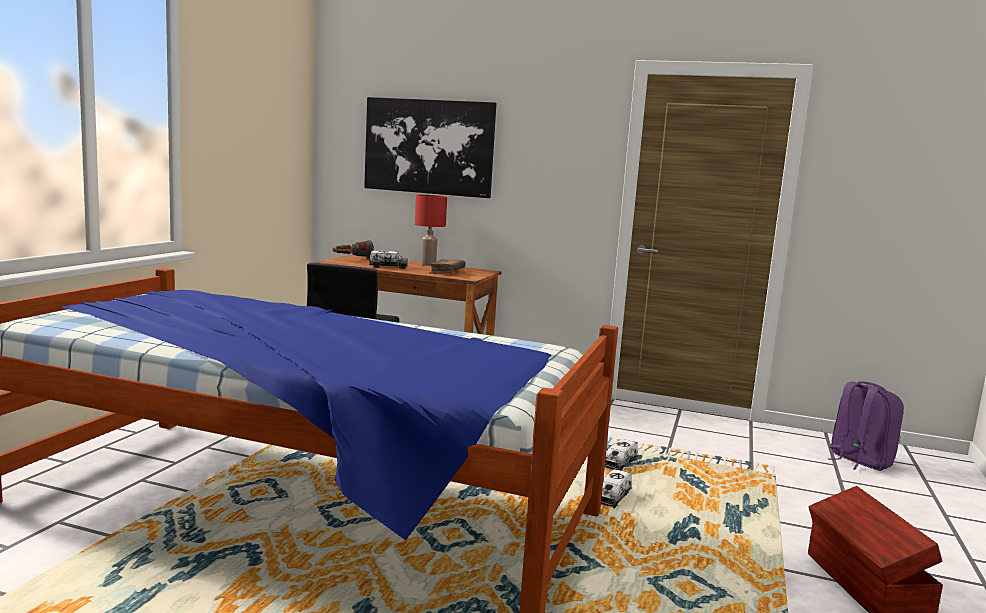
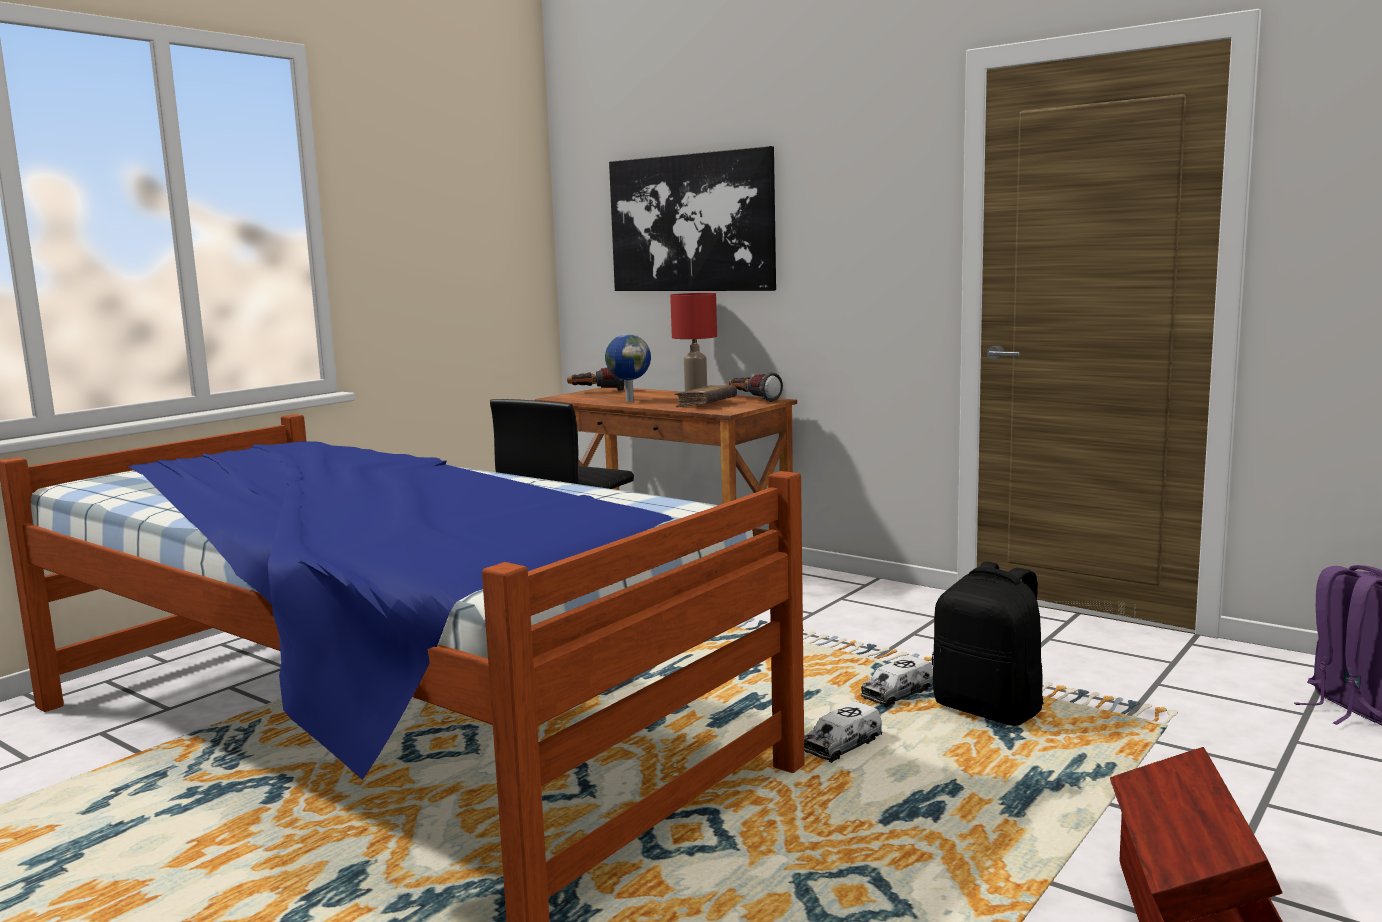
camera: 20 degrees right, 0 degrees up
toy truck [369,251,408,269] -> globe [605,334,651,402]
none -> flashlight [729,372,783,402]
none -> black backpack [932,562,1044,726]

